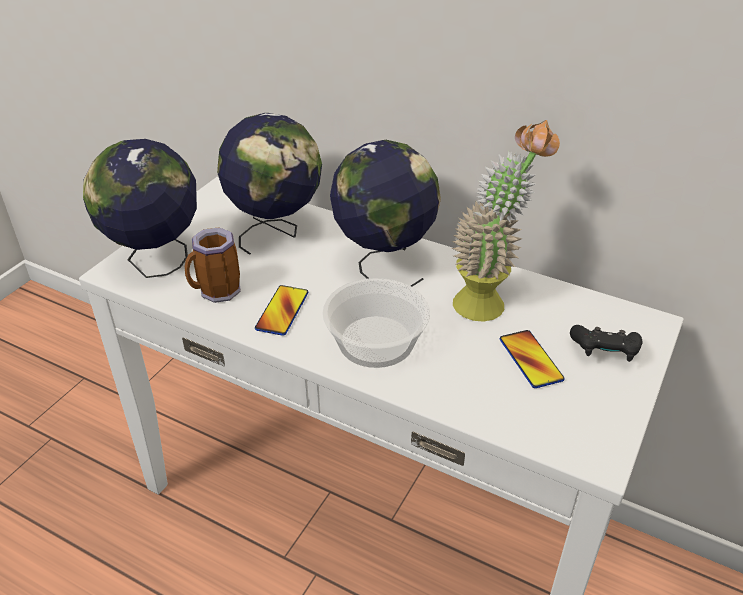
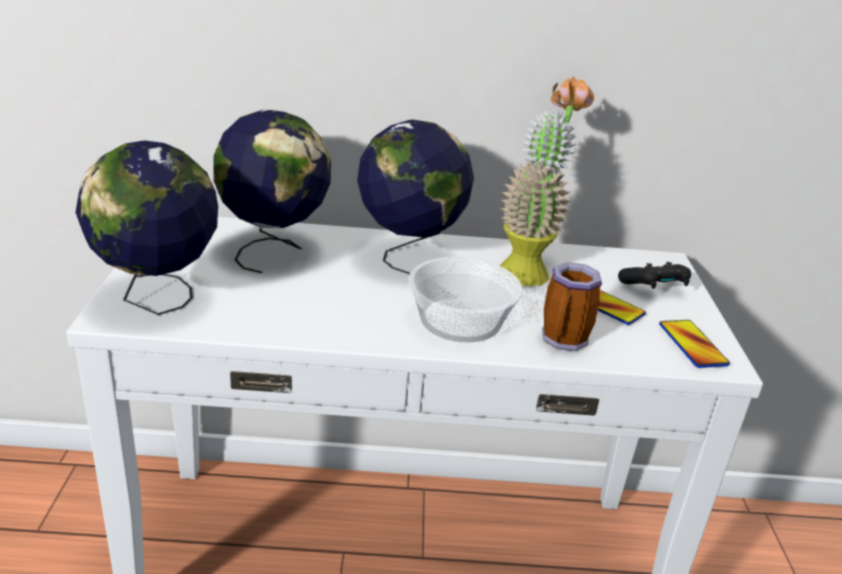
camera: 30 degrees left, 10 degrees down
mug [185,228,241,303] -> mug moved to [542,262,602,351]
phone [255,285,309,336] -> phone moved to [659,320,730,368]

